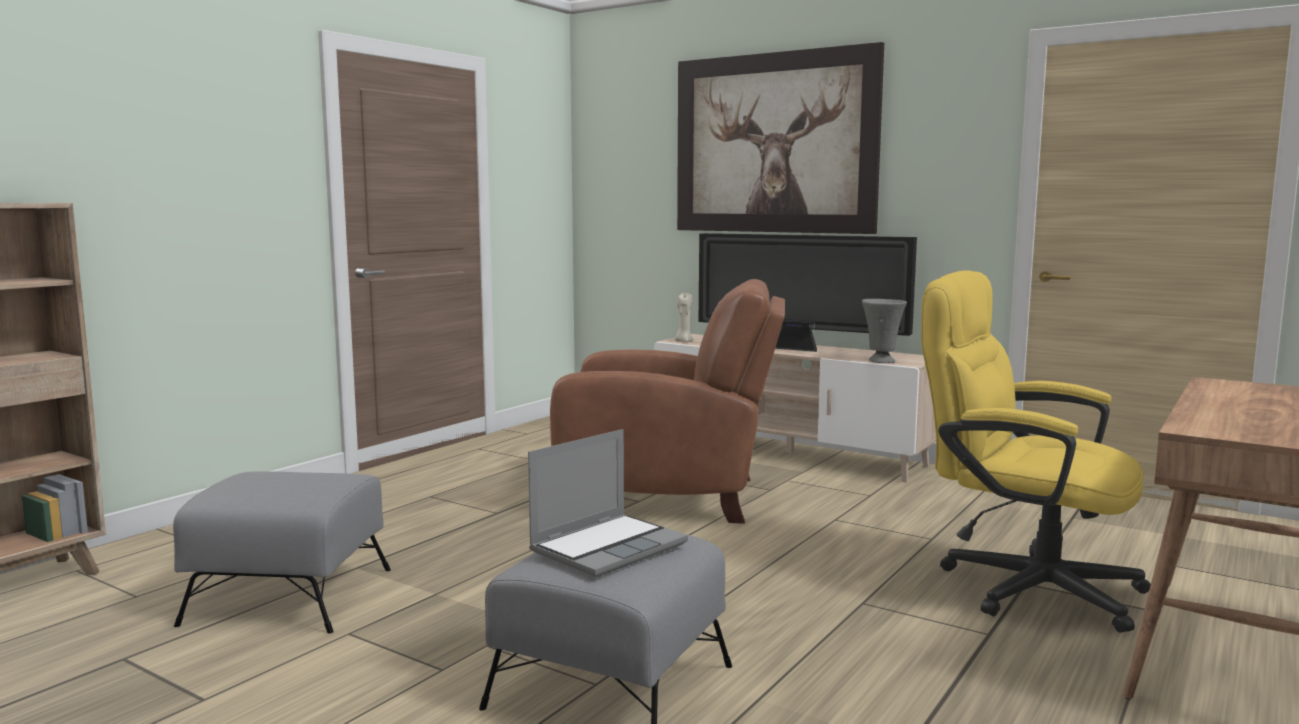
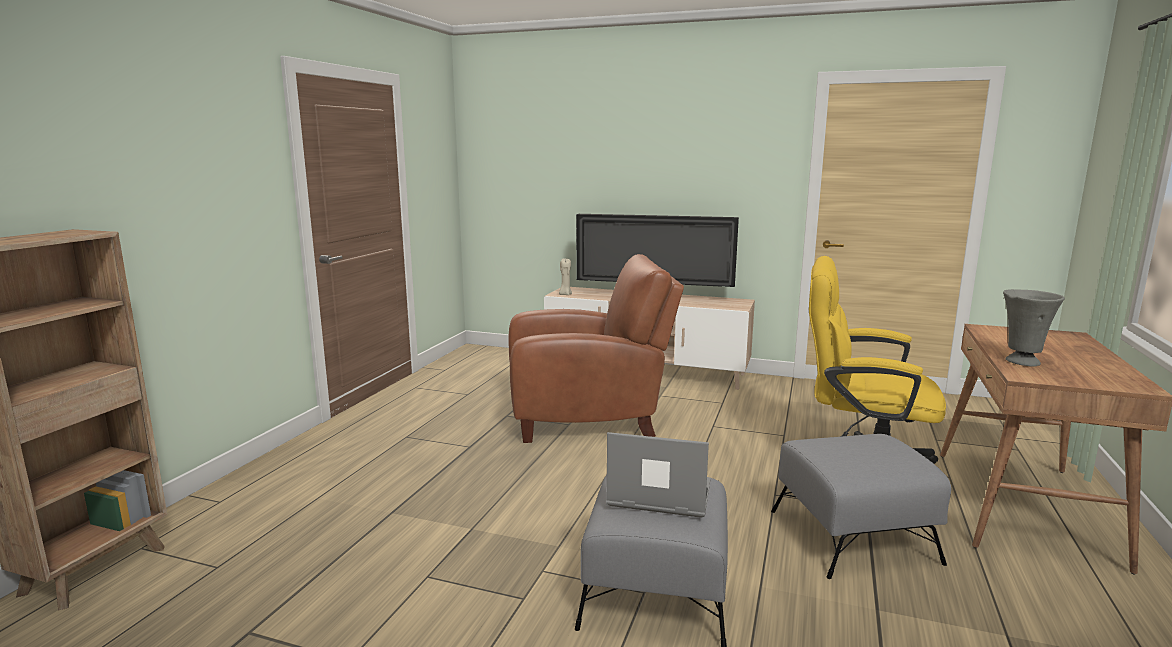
camera: 15 degrees left, 5 degrees up
grey ottoman [173,471,391,633] -> grey ottoman moved to [771,434,951,579]
laptop [528,429,688,577] -> laptop turned 105 degrees counterclockwise [606,432,711,518]
picture [677,42,884,234] -> none
grey vase [862,299,907,363] -> grey vase moved to [1003,289,1065,366]

